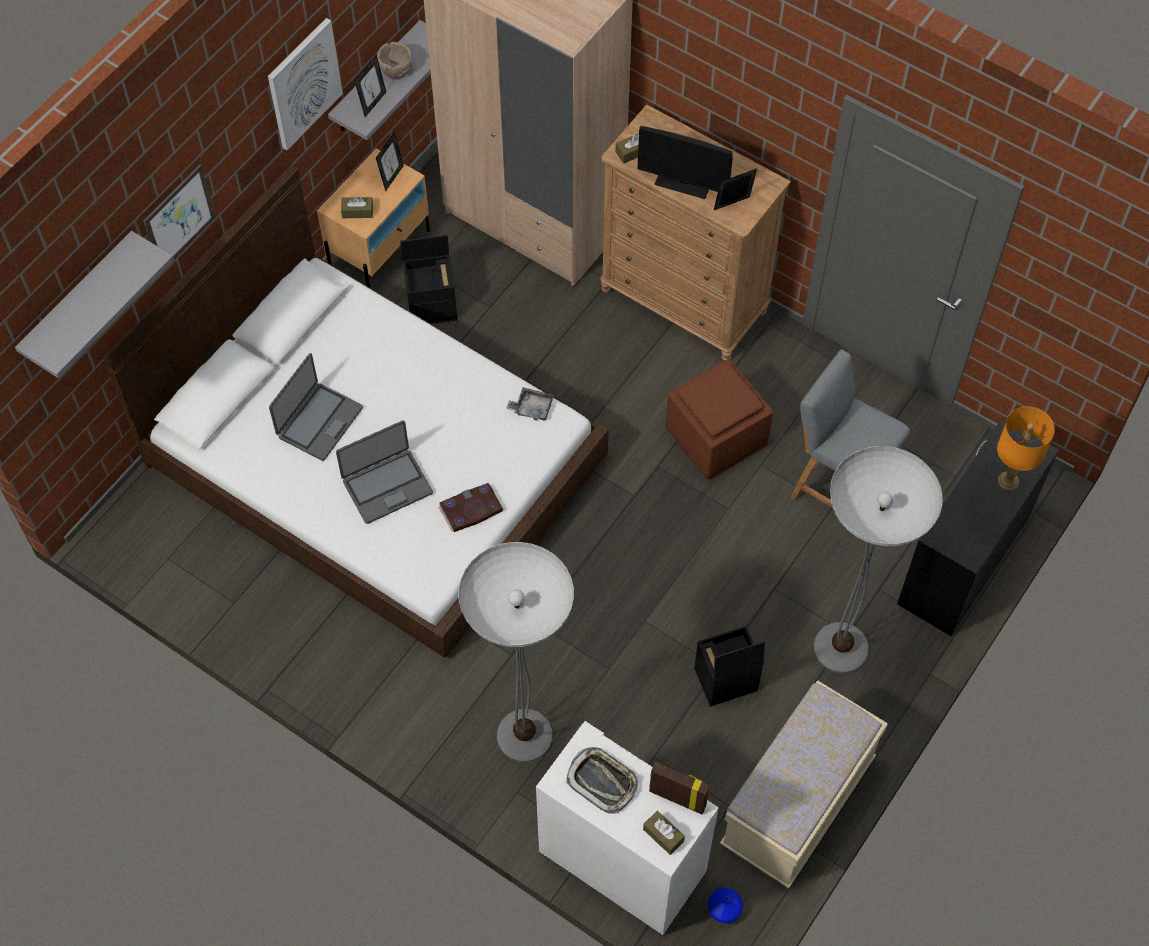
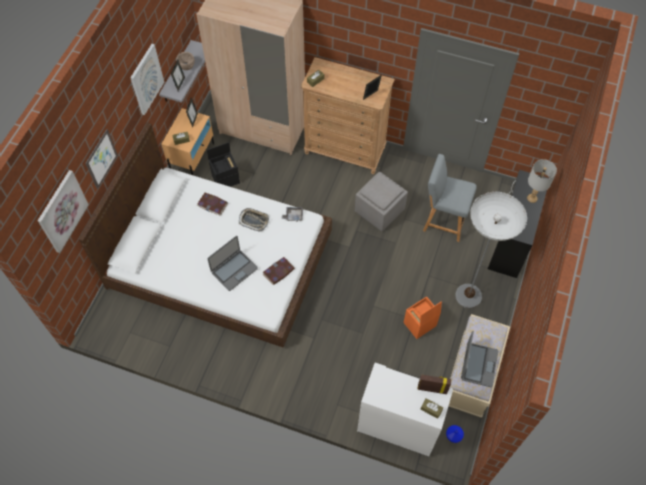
camera: 15 degrees left, 0 degrees up
grey shelf [15,231,174,378] -> picture [38,170,89,253]
laptop [269,353,363,461] -> laptop moved to [461,331,498,387]
floor lamp [458,542,574,762] -> none
tray [566,747,639,814] -> tray moved to [239,208,269,232]
monitor [637,126,733,199] -> none
brown ottoman [665,359,773,479] -> grey ottoman [355,172,408,231]
black storage box [694,626,765,707] -> orange storage box [403,296,442,339]
orange table lamp [997,407,1055,491] -> grey table lamp [527,159,557,203]
none -> book [197,193,228,216]

